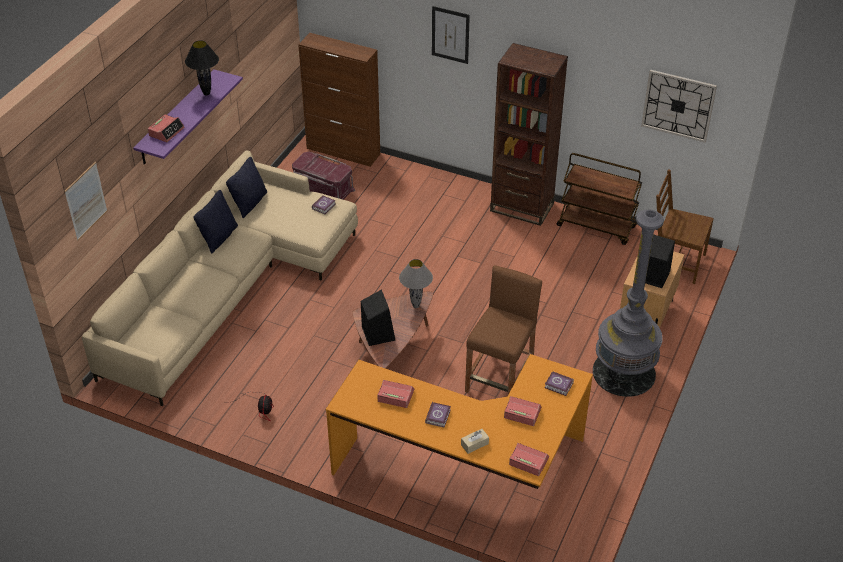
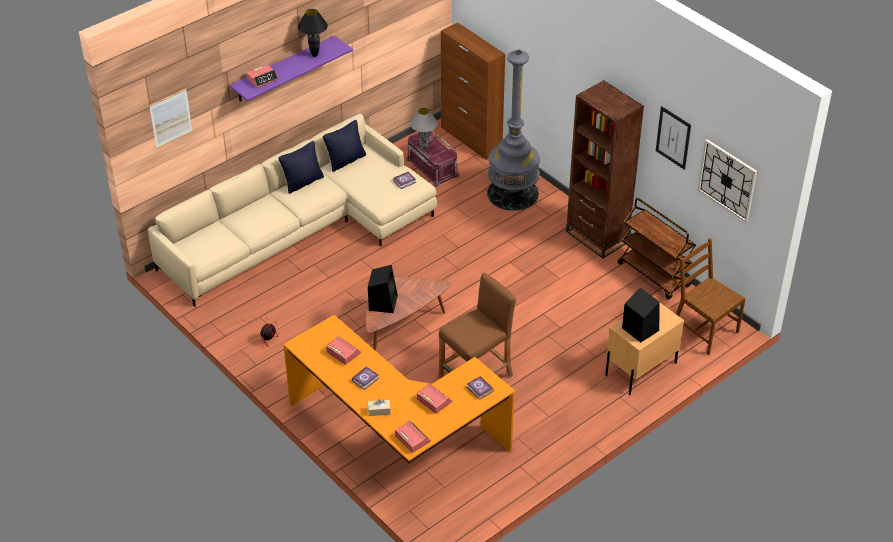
camera: 25 degrees right, 0 degrees up
grey table lamp [399,259,433,308] -> grey table lamp moved to [410,108,438,151]
picture [432,6,470,64] -> picture moved to [656,106,691,170]
grey floor lamp [593,210,664,397] -> grey floor lamp moved to [487,50,540,211]

